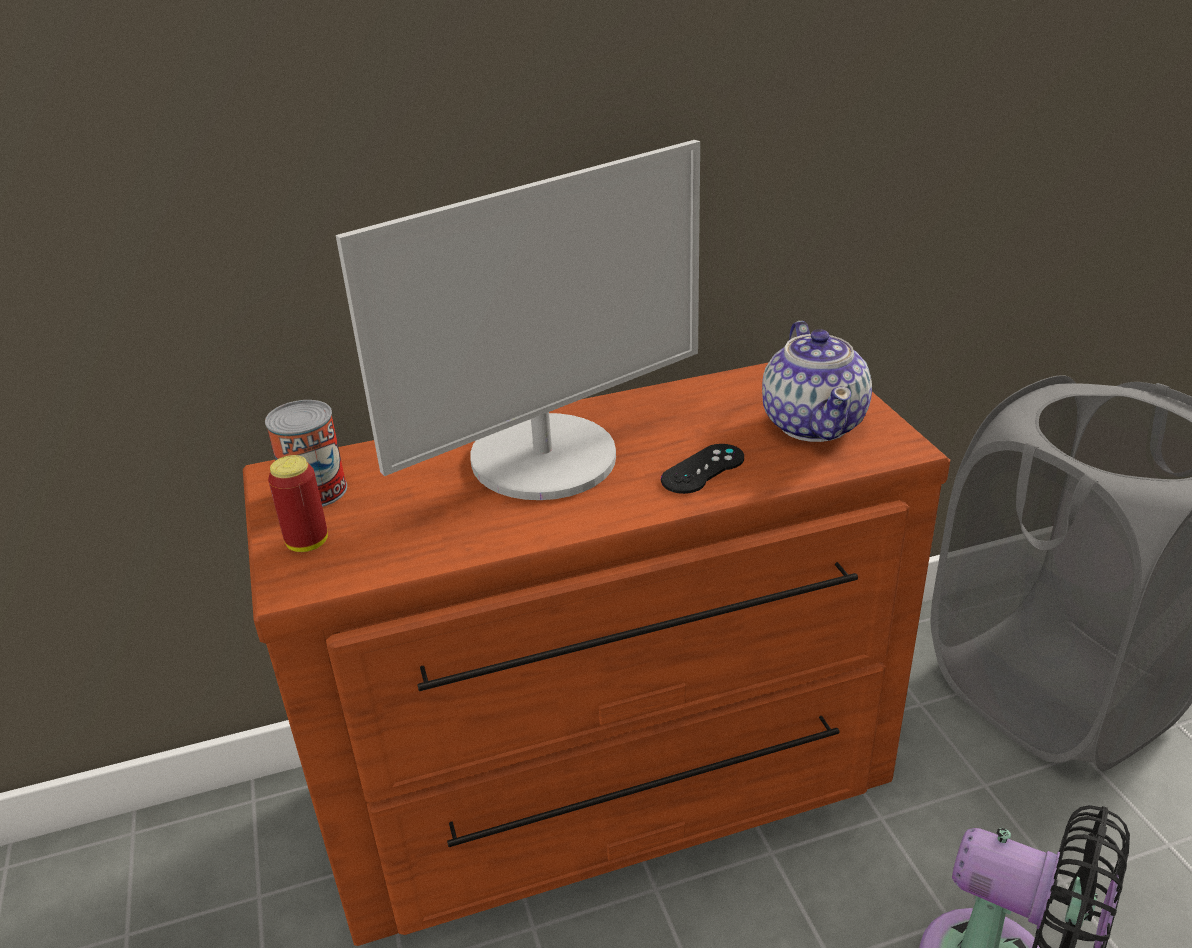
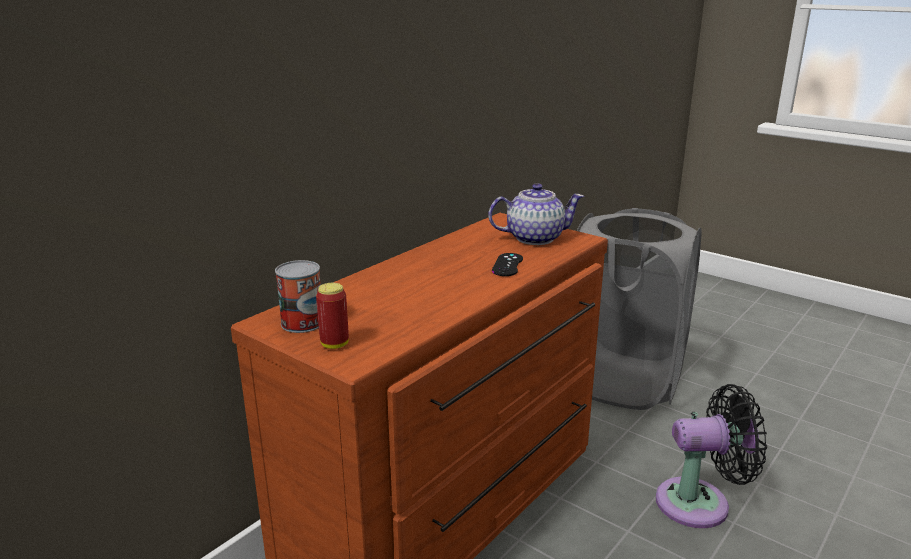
camera: 35 degrees left, 10 degrees down
monitor [336,140,700,500] -> none
teapot [762,321,872,442] -> teapot turned 60 degrees counterclockwise [488,183,584,245]

